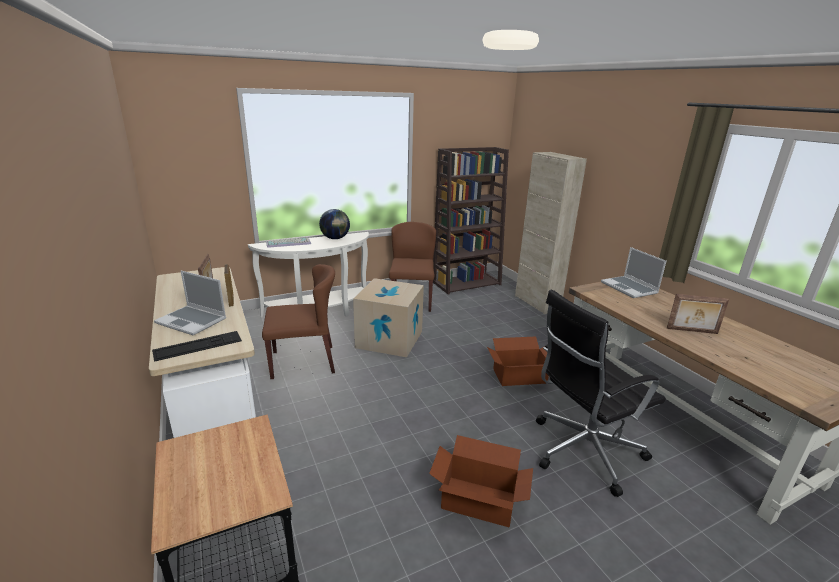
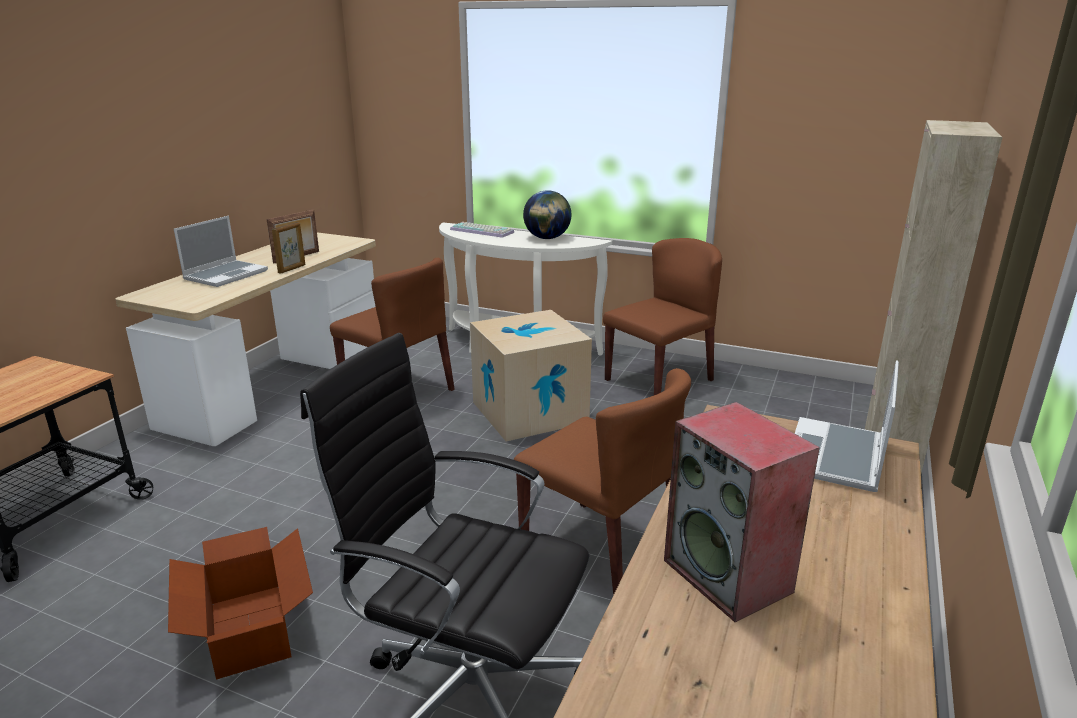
camera: 50 degrees right, 0 degrees up
keyboard [152,331,242,362] -> none
laptop [154,270,226,335] -> laptop turned 135 degrees counterclockwise [174,216,268,287]
brown bookcase [433,147,509,295] -> none
cardboard box [487,336,549,386] -> brown chair [514,368,691,595]
picture frame [667,294,729,334] -> speaker [664,402,820,622]

